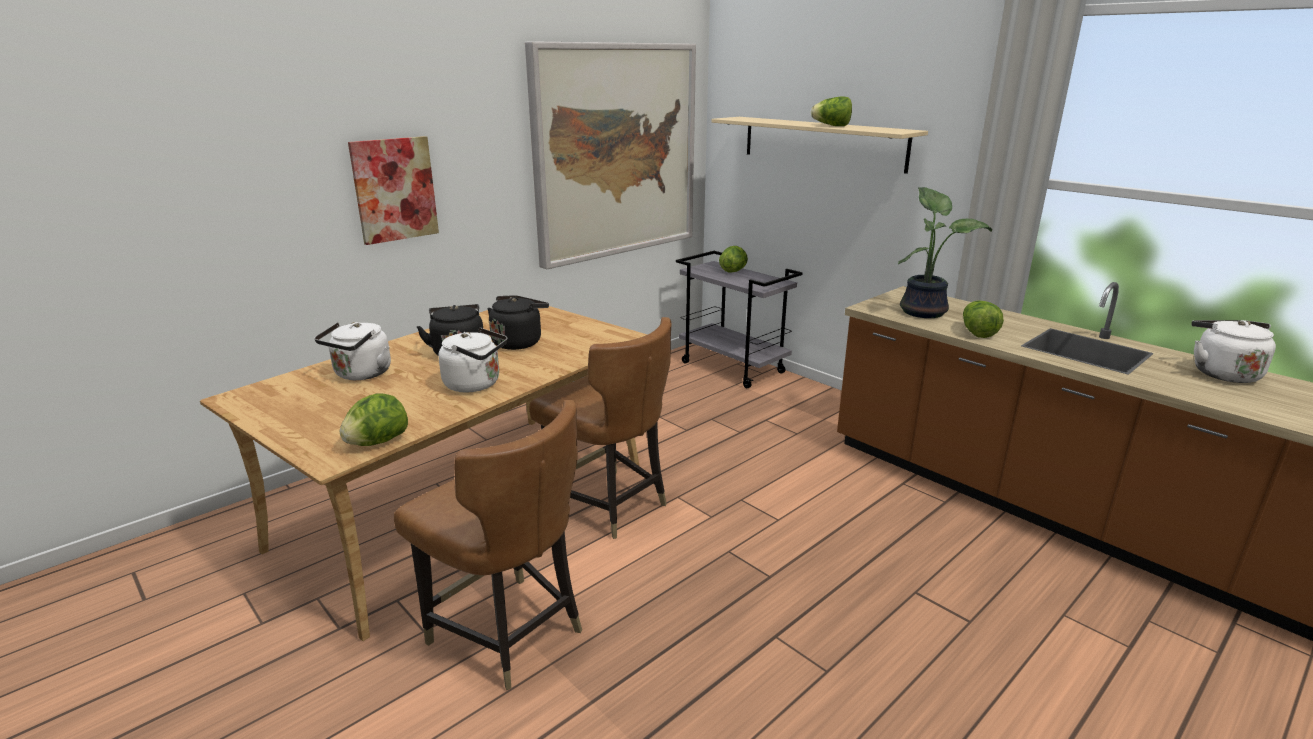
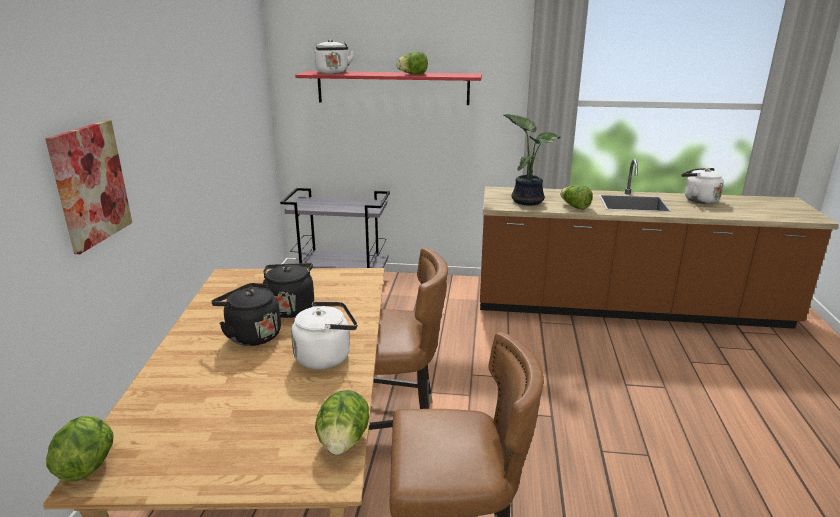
camera: 40 degrees left, 0 degrees up
white kettle [314,322,391,380] -> white kettle moved to [315,39,354,74]
picture [525,41,696,270] -> none
beige shelf [711,117,928,174] -> red shelf [295,71,482,105]
lettuce [719,246,748,272] -> lettuce moved to [46,416,113,481]

